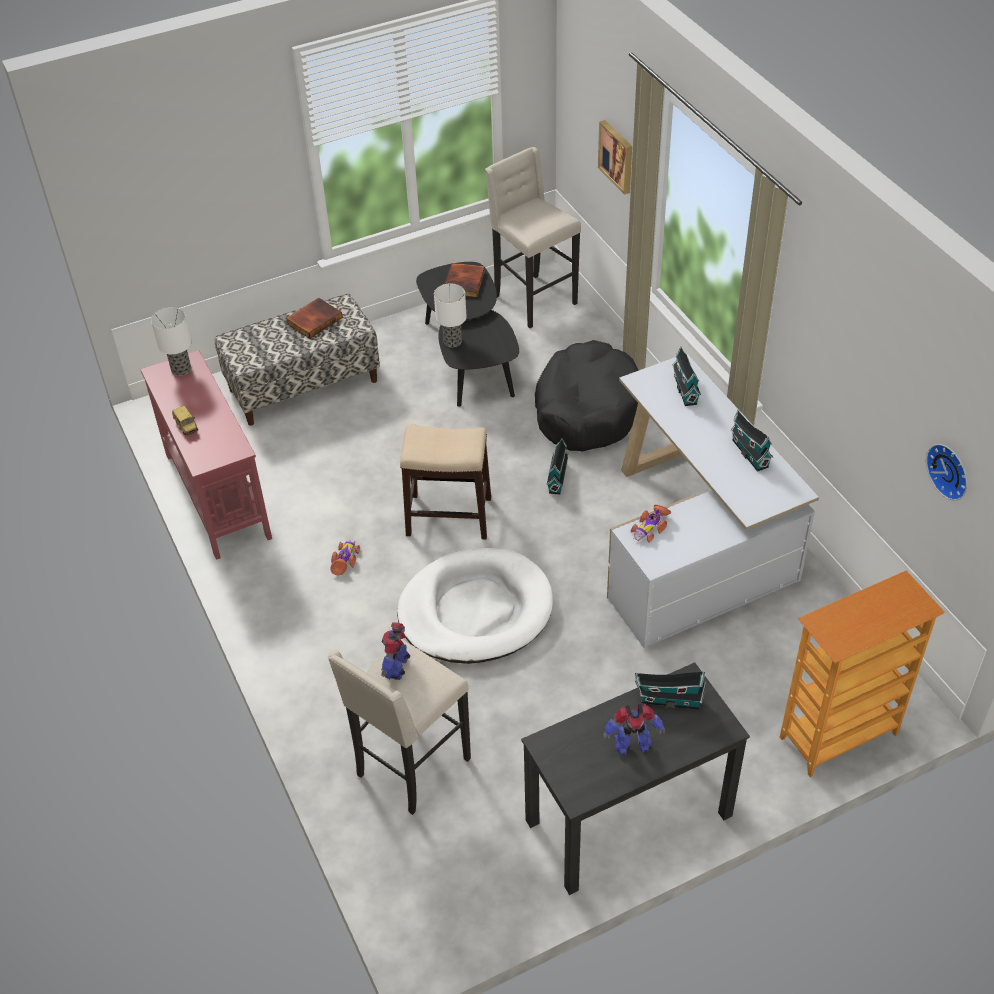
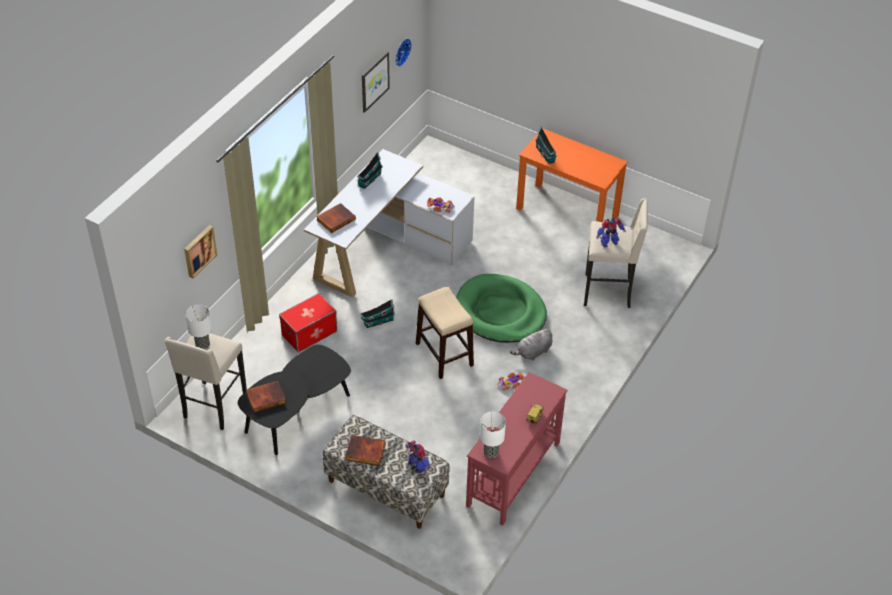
camera: 125 degrees left, 0 degrees up
white dog bed [397,548,553,664] -> green dog bed [456,274,547,343]
table lamp [434,283,467,347] -> table lamp moved to [185,304,212,349]
black desk [521,662,750,895] -> orange desk [516,128,628,222]
black dog bed [535,340,638,451] -> storage box [279,293,337,352]
toy robot [603,704,665,755] -> toy robot moved to [406,440,431,474]
toy house [672,347,701,406] -> book [316,203,356,233]
bookcase [780,571,945,777] -> none
none -> picture [362,51,390,113]
none -> grey plush toy [510,329,552,360]

